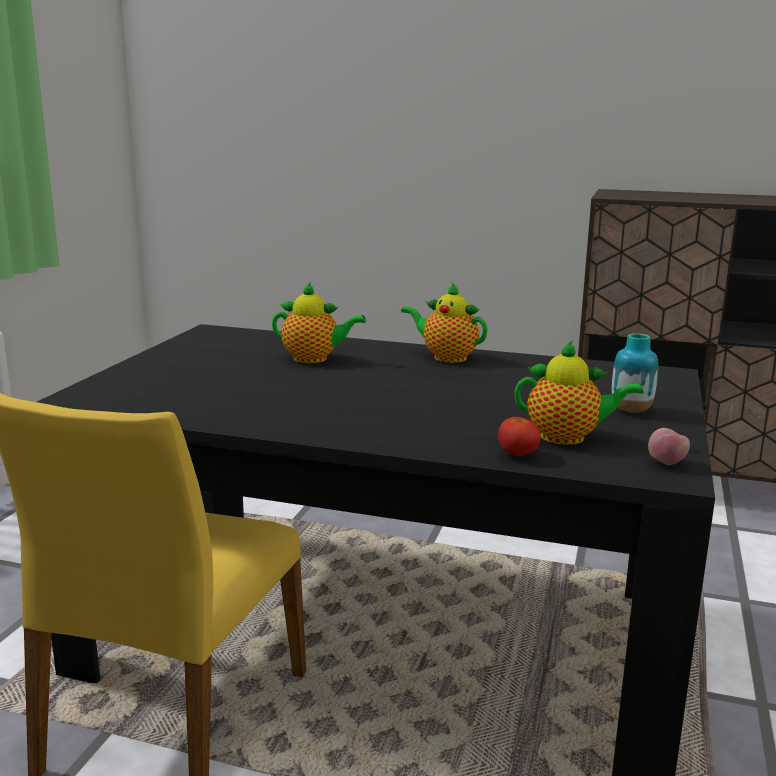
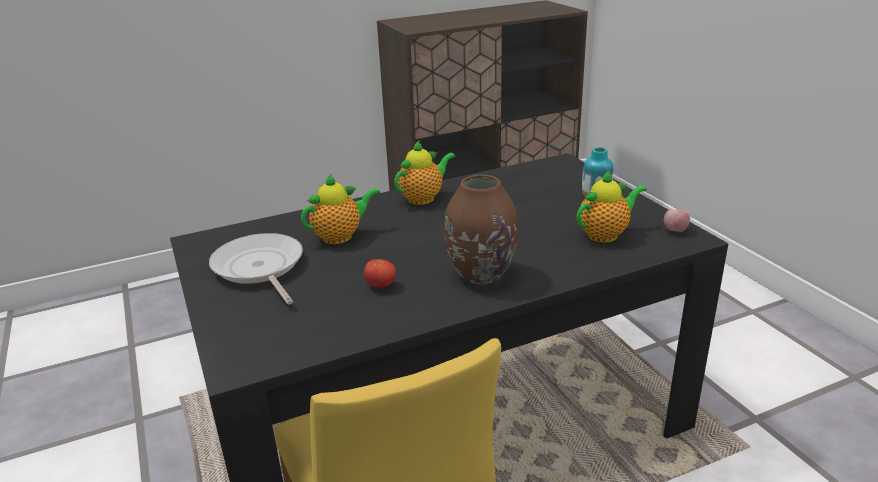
camera: 40 degrees left, 10 degrees up
teapot [401,283,487,363] -> teapot turned 150 degrees clockwise [394,141,455,205]
tomato [498,417,541,456] -> tomato moved to [364,259,396,288]
none -> frying pan [209,233,303,304]
none -> brown vase [444,175,518,284]

